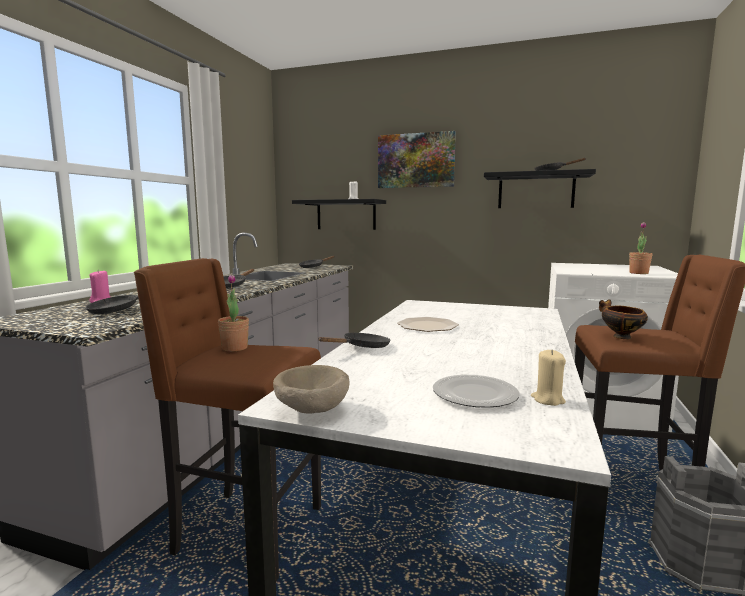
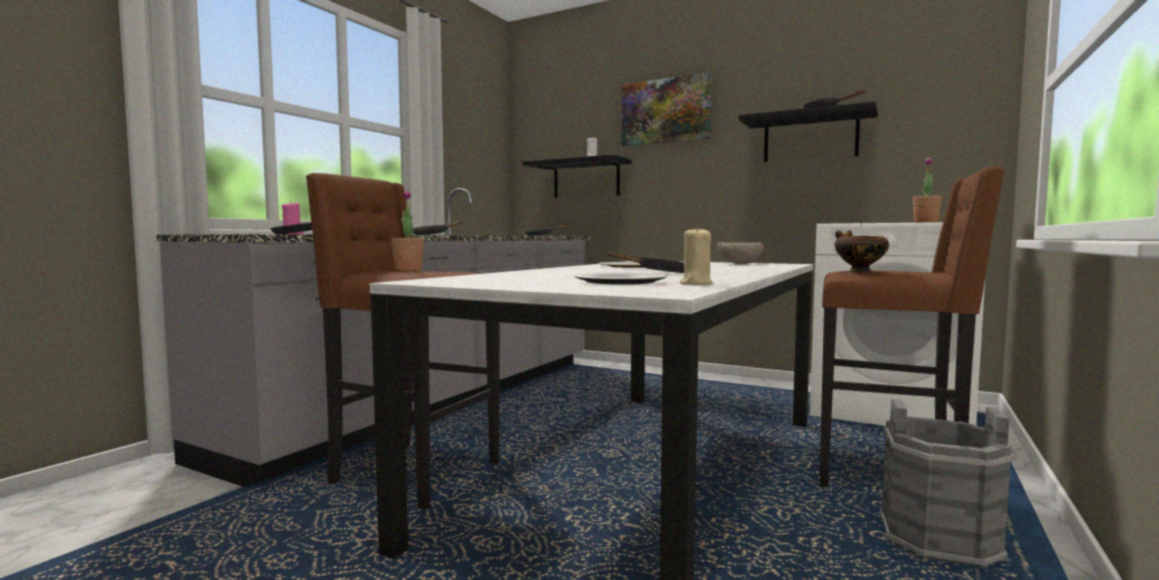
camera: 10 degrees right, 5 degrees down
beige bowl [273,365,349,413] -> beige bowl moved to [717,242,763,264]
black frying pan [318,332,390,348] -> black frying pan moved to [608,251,684,273]

